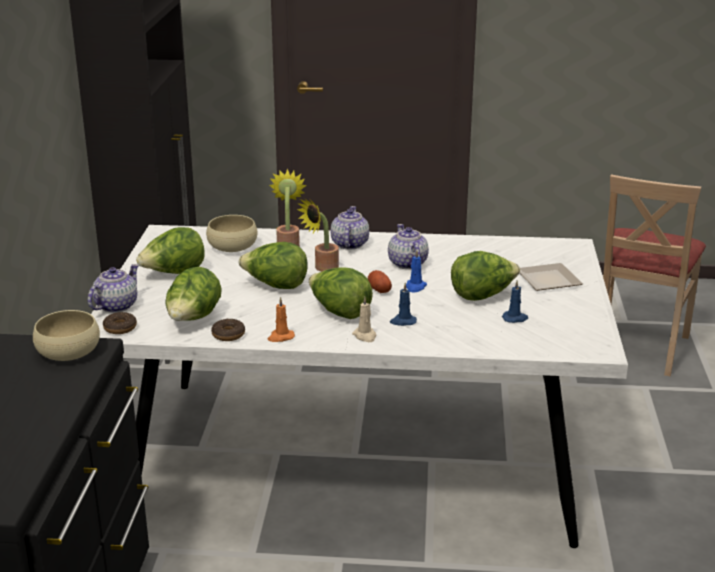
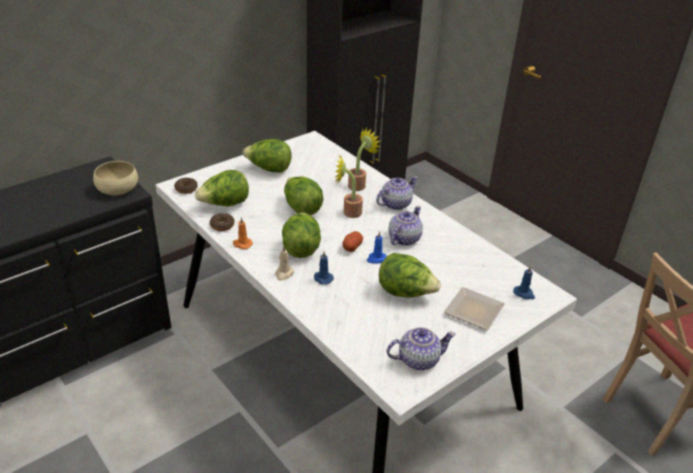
camera: 45 degrees right, 10 degrees up
teapot [88,264,139,313] -> teapot moved to [387,327,456,370]
beige bowl [206,215,258,252] -> none
blue candle [502,280,528,323] -> blue candle moved to [513,265,535,299]

